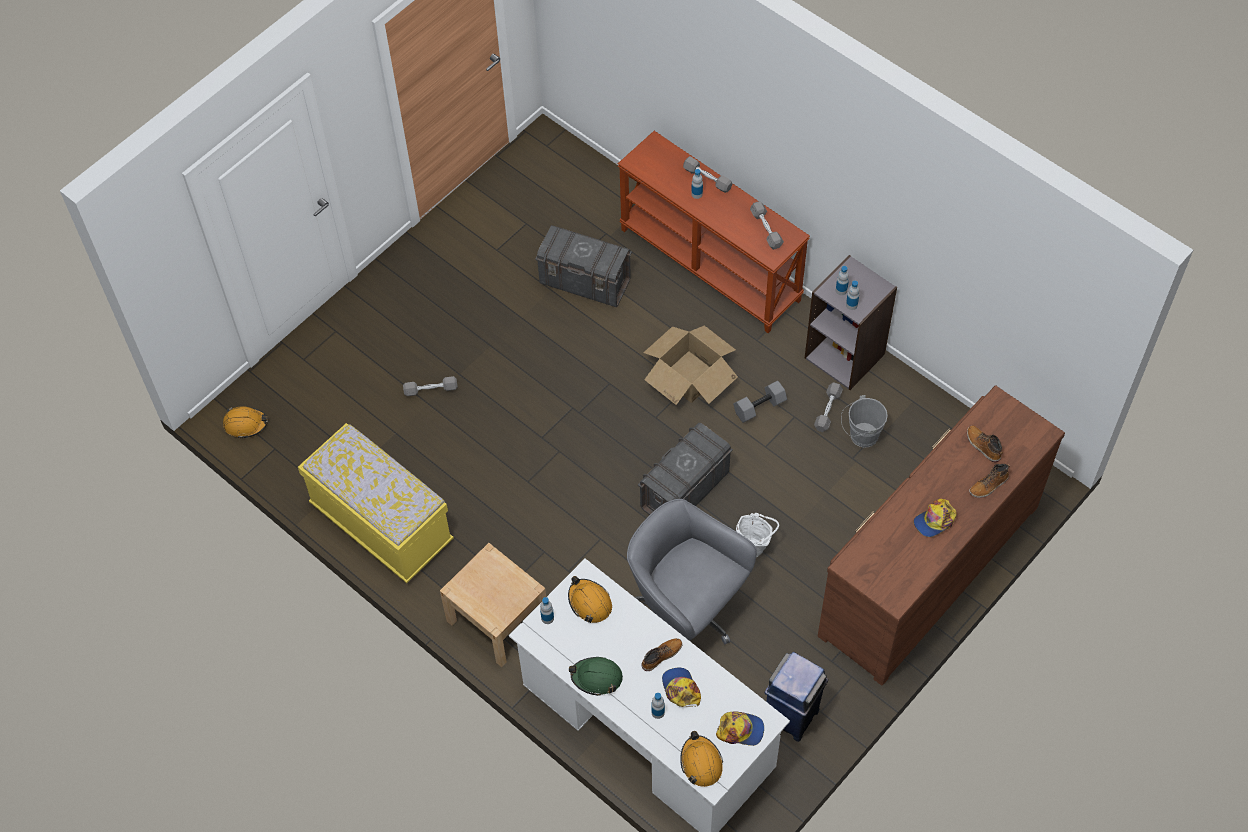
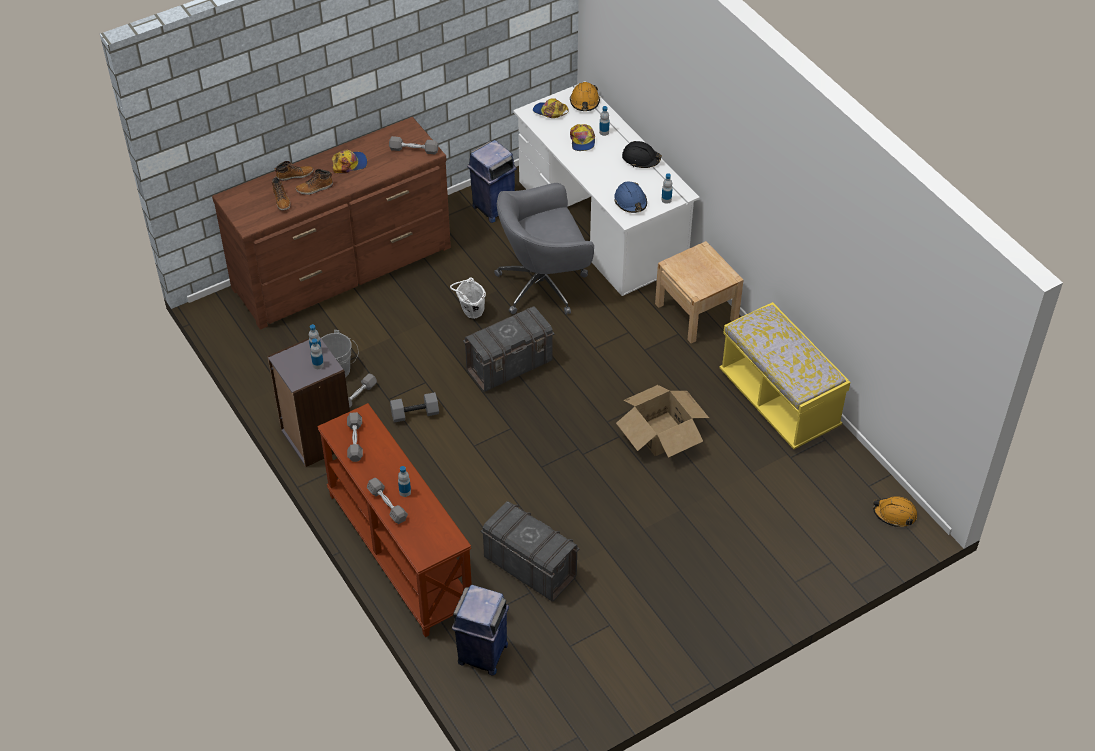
camera: 165 degrees left, 10 degrees down
grey dumbbell [403,376,458,396] -> grey dumbbell moved to [389,136,438,155]
orange hard hat [568,576,612,623] -> blue hard hat [614,181,647,213]
green hard hat [569,657,623,696] -> black hard hat [622,141,662,168]
grey office chair [627,499,757,644] -> grey office chair turned 105 degrees clockwise [494,183,594,315]
boot [642,638,683,671] -> boot moved to [295,169,333,195]
cardboard box [643,325,738,405] -> cardboard box moved to [616,385,709,458]
none -> blue trash can [452,585,509,675]

